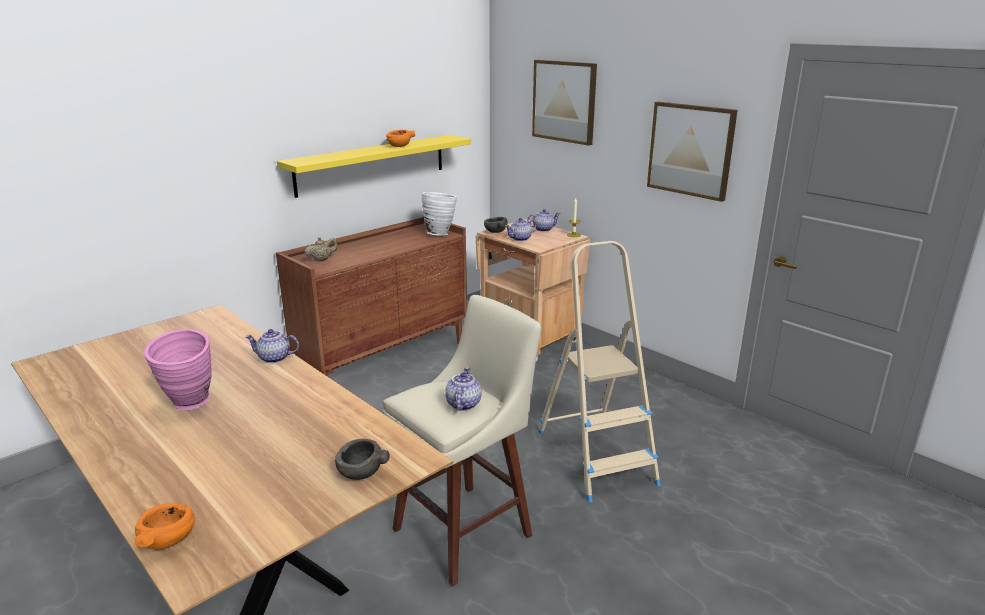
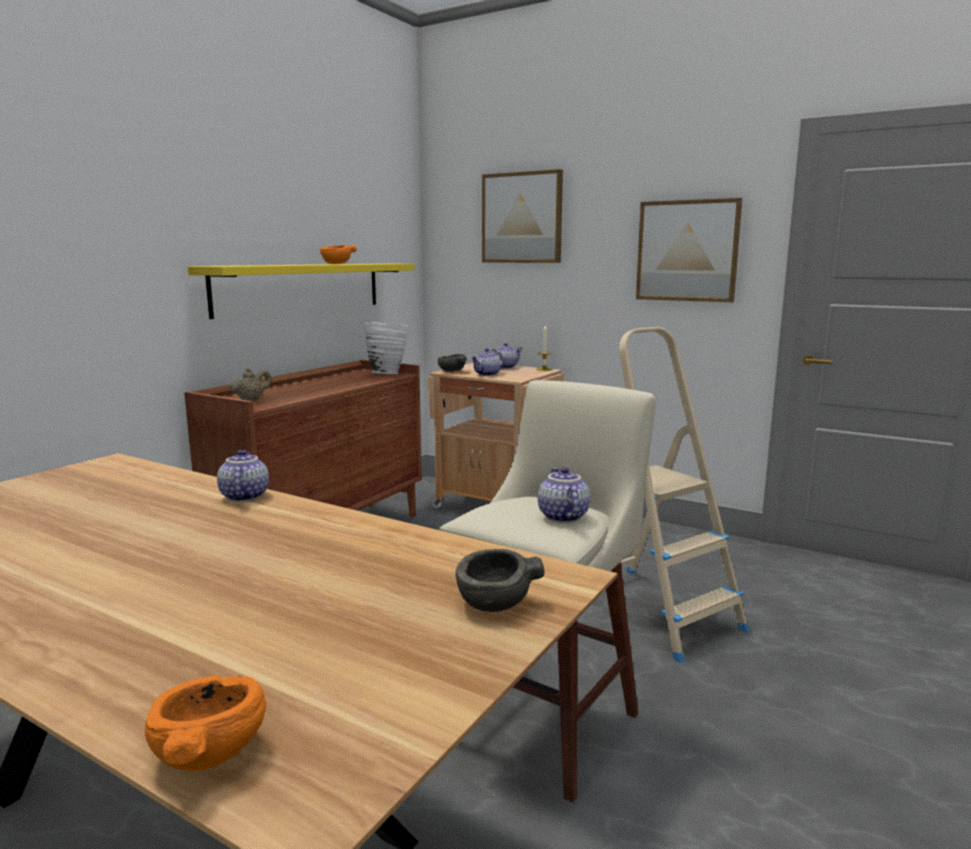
camera: 15 degrees left, 10 degrees down
pink vase [144,329,212,410] -> none
teapot [245,329,299,363] -> teapot turned 90 degrees clockwise [217,450,269,502]

